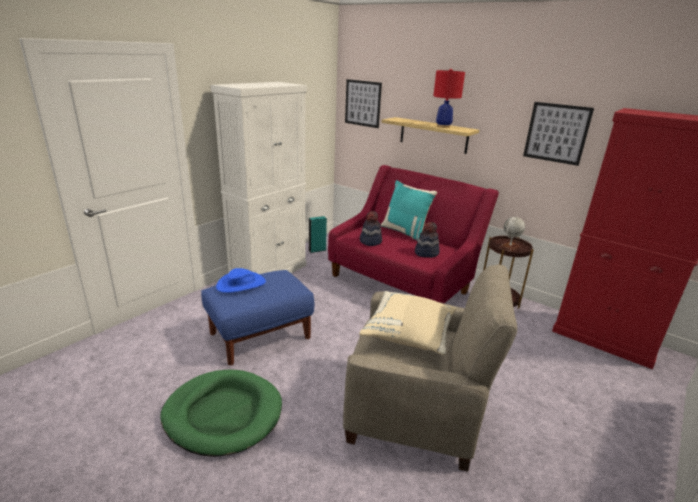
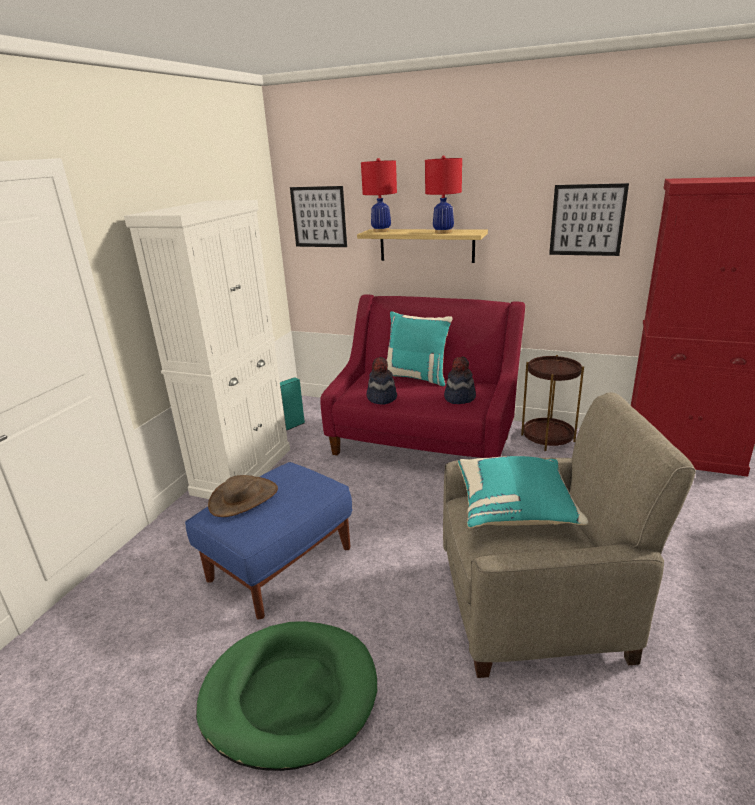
camera: 15 degrees left, 0 degrees up
blue hat [216,268,266,293] -> brown hat [208,475,278,517]
beige pillow [359,291,456,355] -> turquoise pillow [458,456,588,529]
globe [499,217,525,251] -> none
none -> red table lamp [361,158,397,232]

